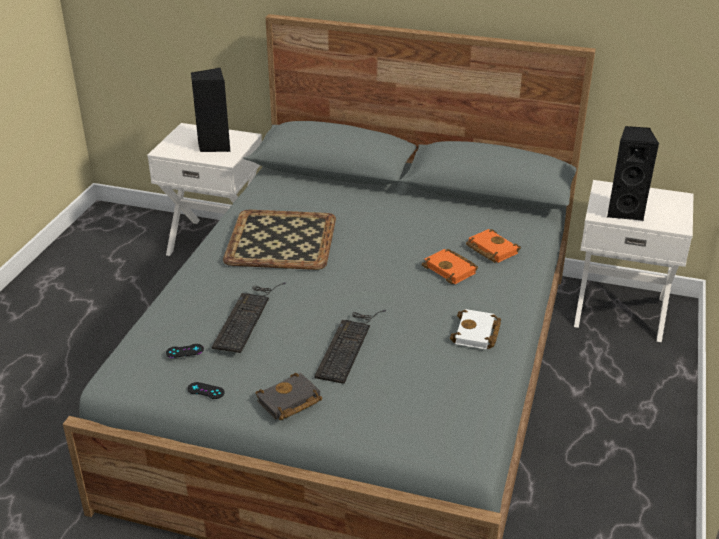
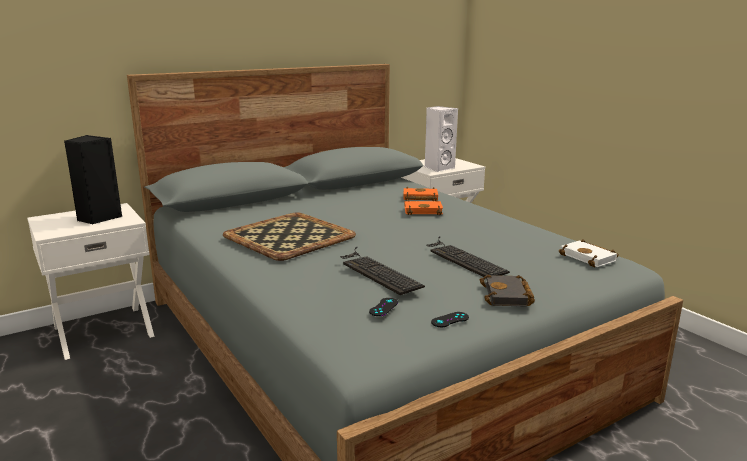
camera: 50 degrees left, 15 degrees down
white book [450,309,501,350] -> white book moved to [559,239,619,267]
black speaker [607,126,659,221] -> white speaker [425,106,458,172]

